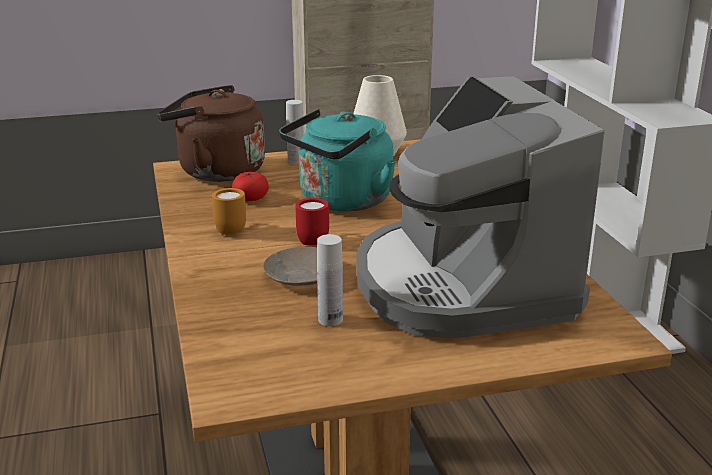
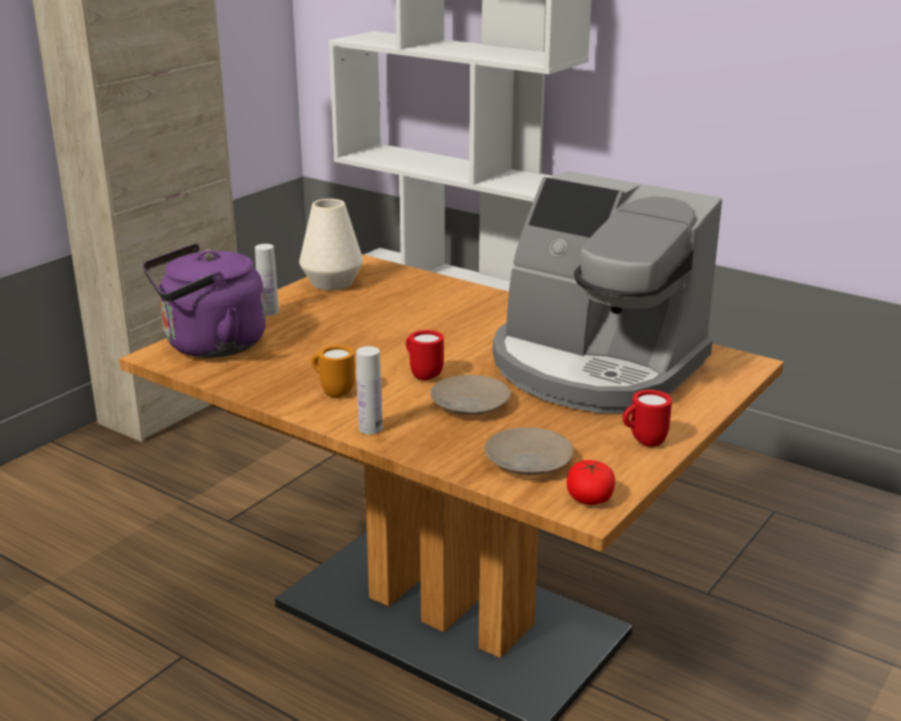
camera: 40 degrees left, 0 degrees up
brown kettle [157,85,265,182] -> purple kettle [143,243,266,358]
tomato [232,172,269,201] -> tomato moved to [567,460,615,505]
turquoise kettle [279,109,396,211] -> none
white bottle [317,234,343,326] -> white bottle moved to [356,346,383,435]
none -> beige plate [484,427,574,475]
none -> red mug [623,390,672,447]

